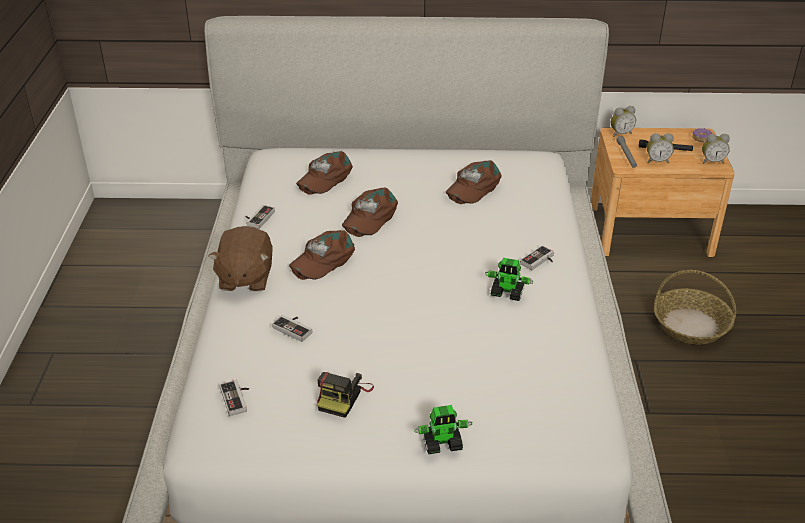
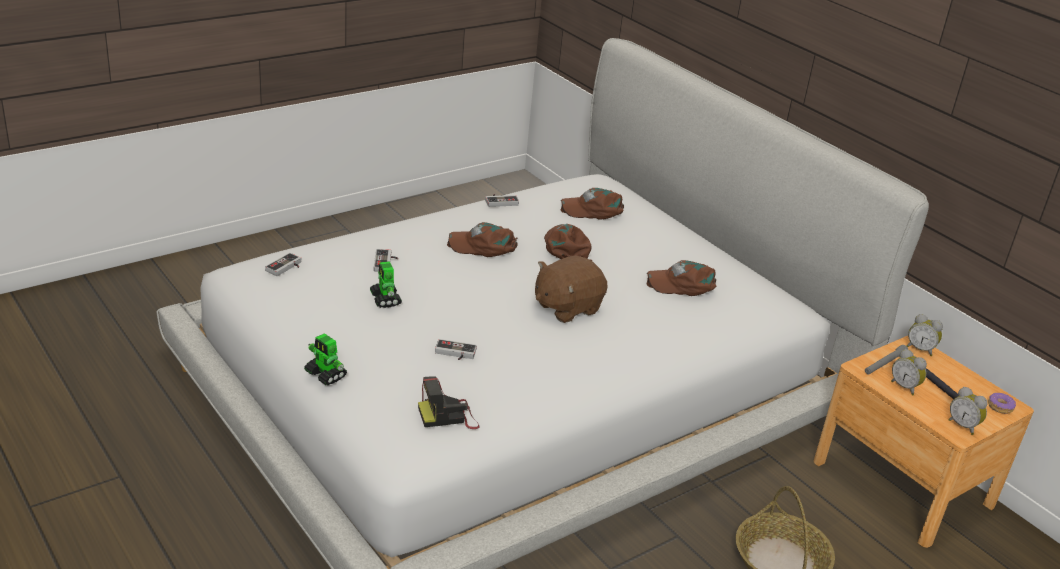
camera: 50 degrees right, 5 degrees down
brown plush toy [208,226,273,291] -> brown plush toy moved to [535,256,608,323]
camera [317,372,374,418] -> camera moved to [418,376,480,429]
brown cap [342,187,398,237] -> brown cap turned 90 degrees clockwise [544,224,592,261]
toy robot [485,258,534,301] -> toy robot moved to [370,261,402,308]
game controller [520,245,554,270] -> game controller moved to [435,339,477,360]

